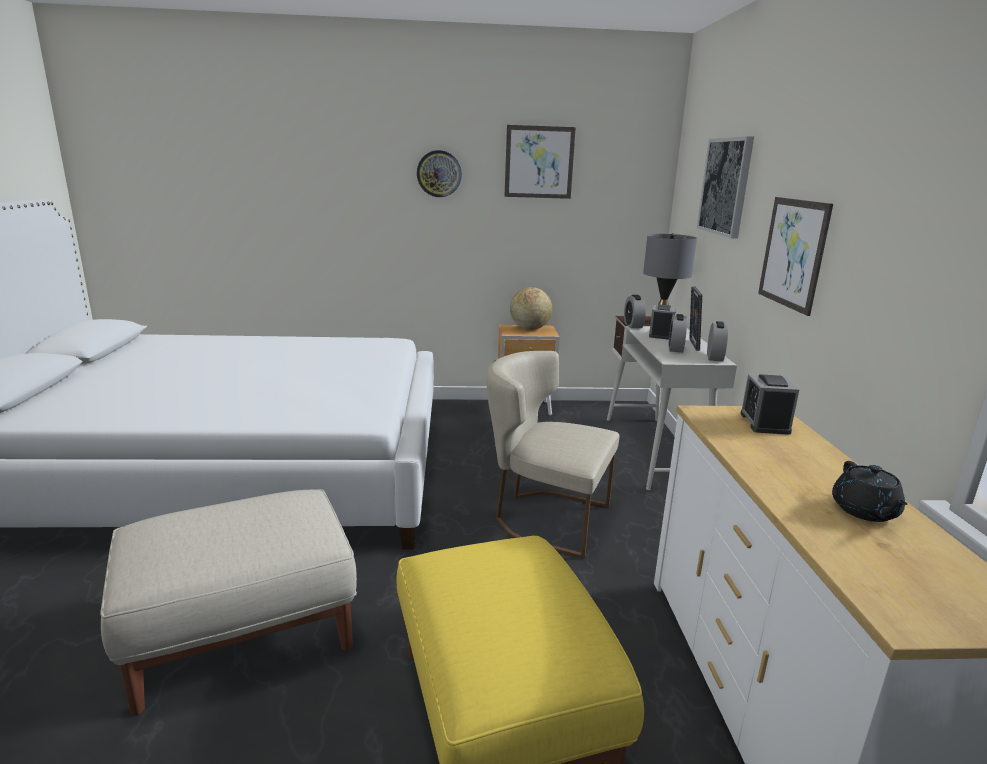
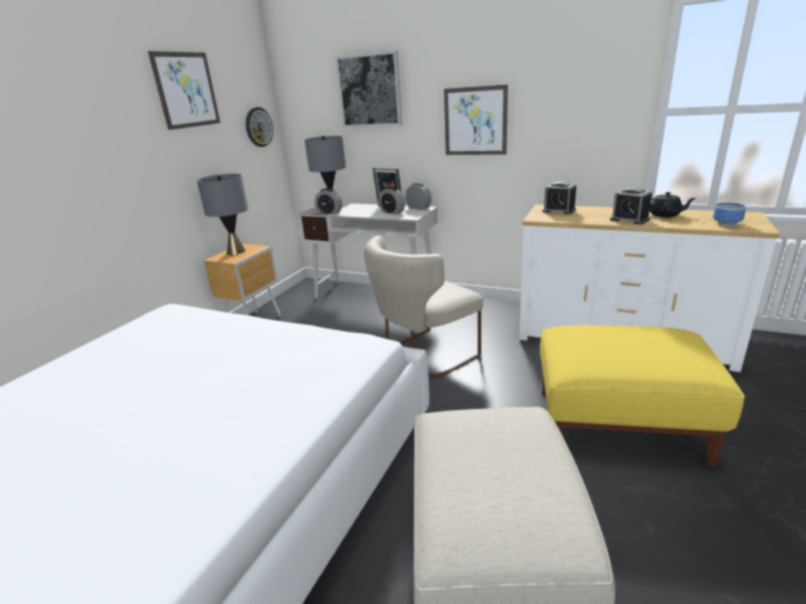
camera: 60 degrees left, 5 degrees up
wall clock [417,150,462,197] -> wall clock moved to [246,107,273,147]
globe [510,287,552,330] -> grey table lamp [197,174,248,255]
alarm clock [649,305,676,340] -> alarm clock moved to [610,188,652,225]
none -> bowl [713,203,746,226]

